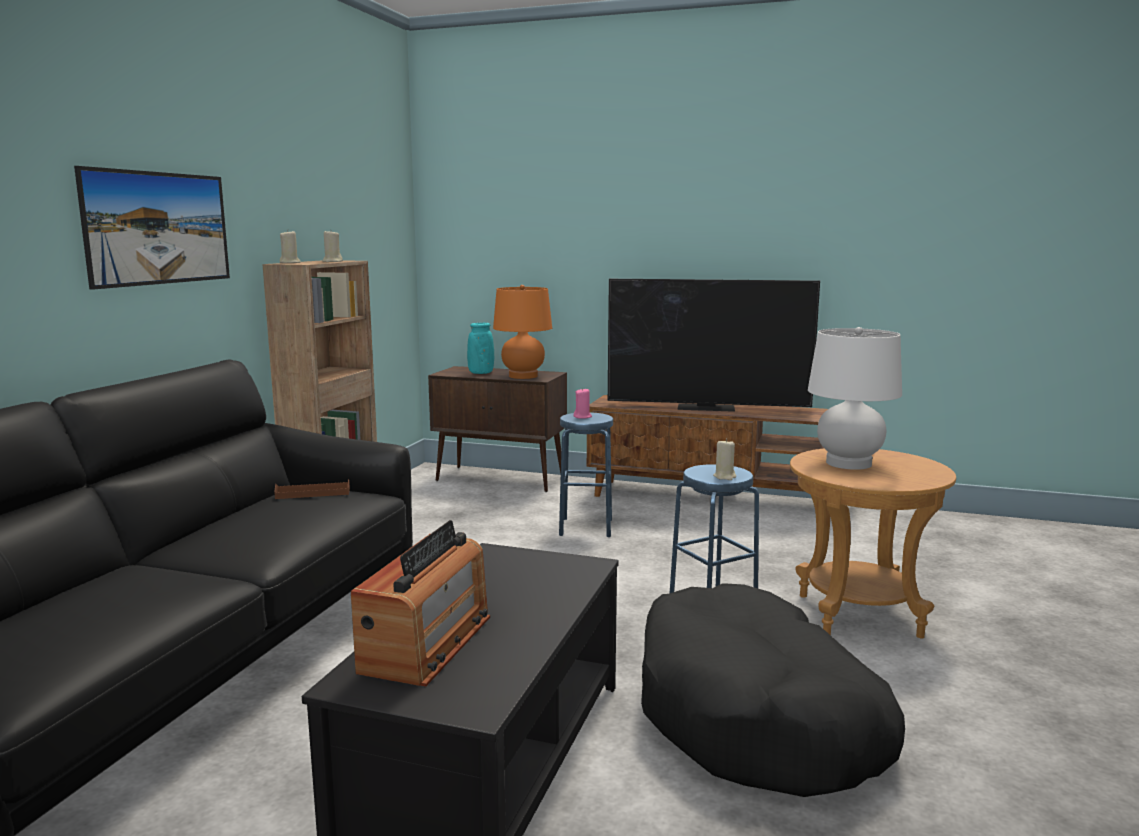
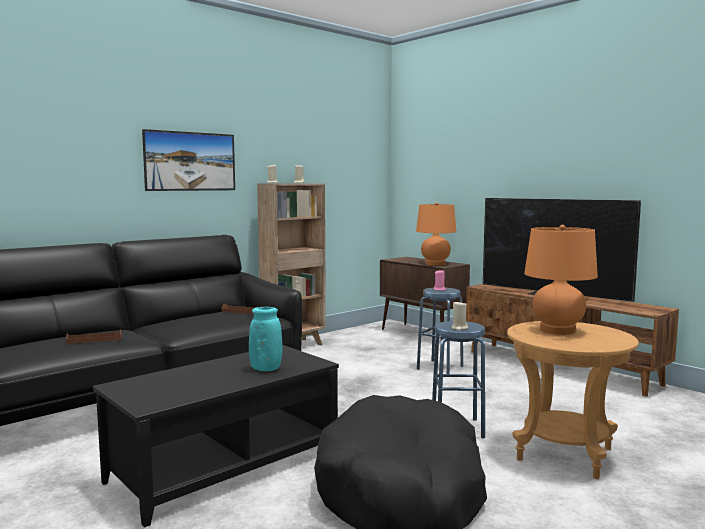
camera: 30 degrees right, 5 degrees down
radio [351,520,490,686] -> none
turquoise vase [467,323,494,374] -> turquoise vase moved to [249,307,282,371]
white table lamp [808,327,902,470] -> orange table lamp [524,225,598,335]
none -> brown tray [66,329,122,344]

